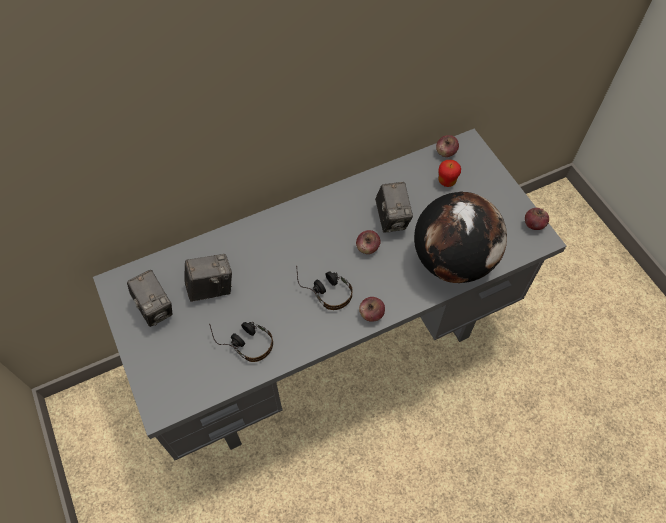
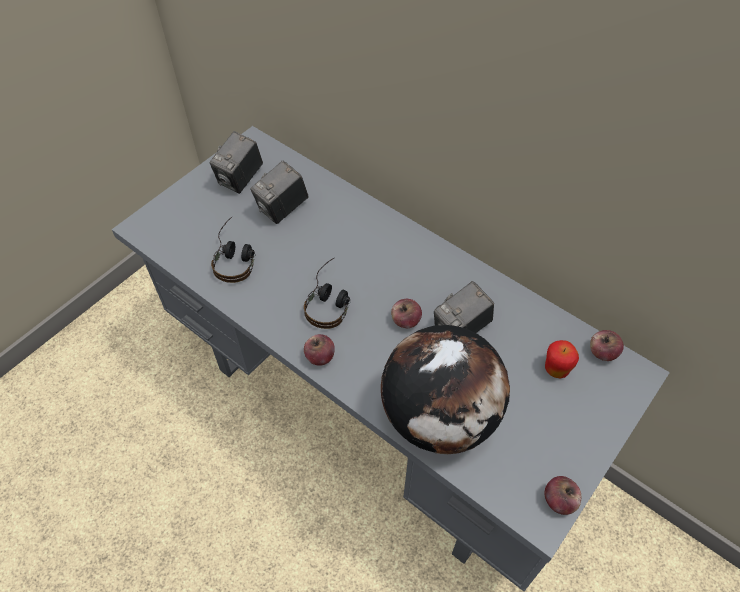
camera: 65 degrees right, 5 degrees down
camera [184,254,232,302] -> camera turned 90 degrees clockwise [251,161,309,224]

